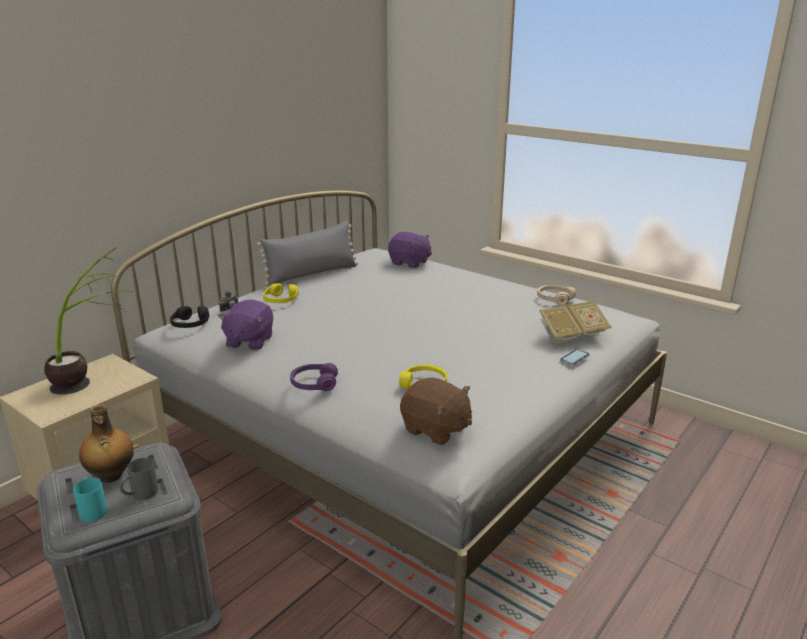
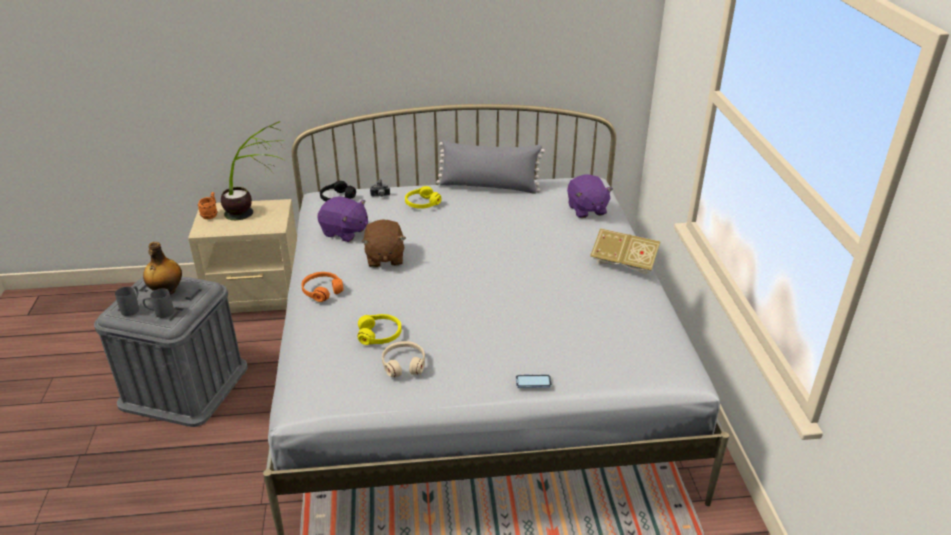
camera: 45 degrees right, 10 degrees up
turquoise mug [73,478,107,522] -> grey mug [115,286,139,316]
purple plush toy [218,299,274,350] -> purple plush toy turned 120 degrees counterclockwise [317,196,368,242]
purple headphones [290,363,338,391] -> orange headphones [301,272,344,302]
brown plush toy [400,377,472,445] -> brown plush toy moved to [361,219,406,268]
beige headphones [537,285,576,305] -> beige headphones moved to [382,341,425,377]
book [539,301,612,345] -> book moved to [590,228,661,275]
none -> orange mug [198,192,217,219]

